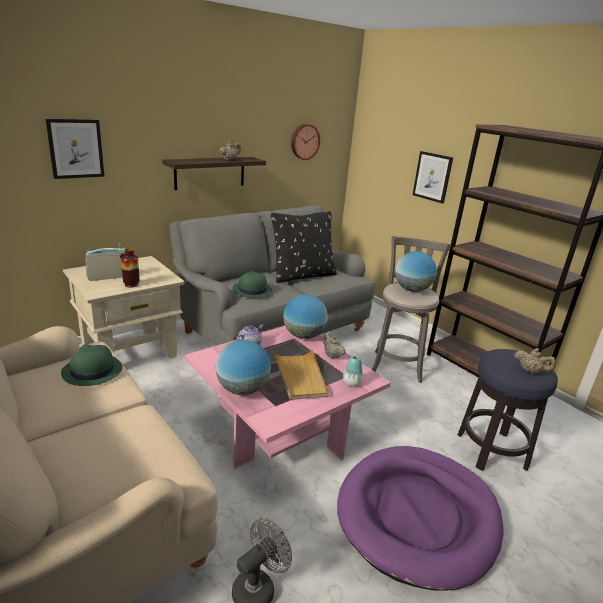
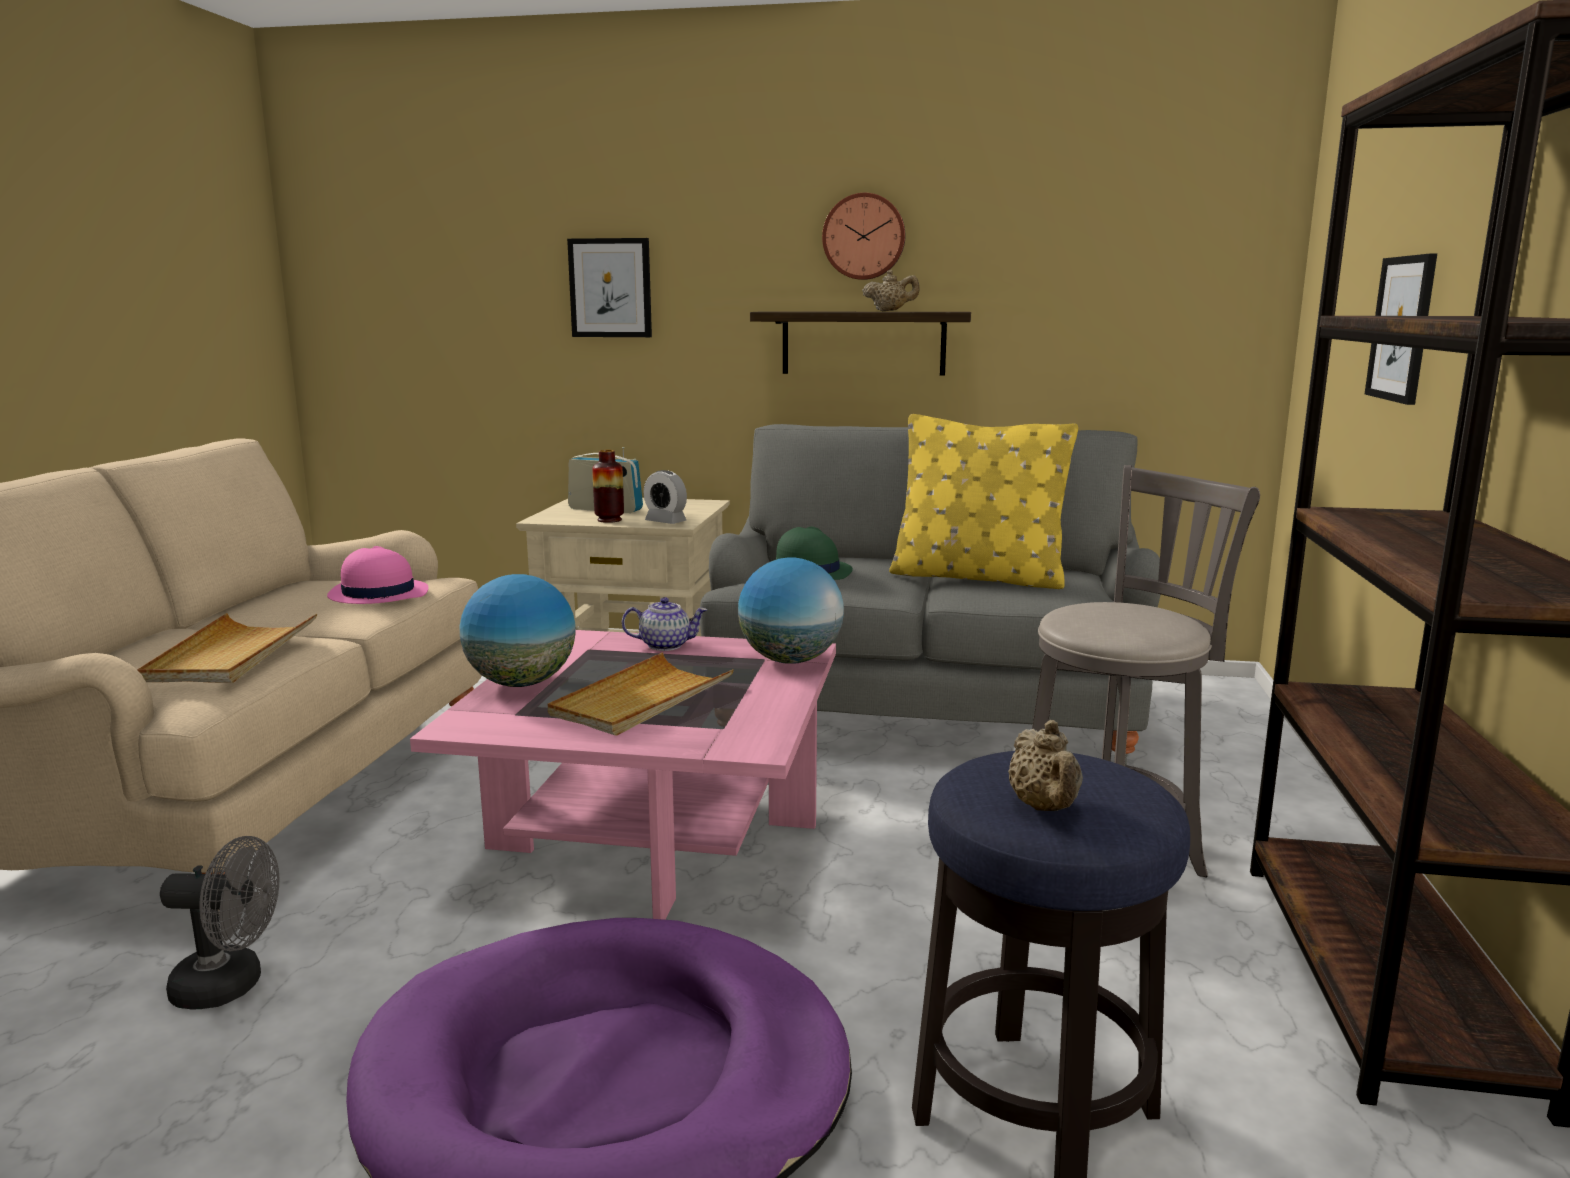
camera: 50 degrees right, 10 degrees down
green hat [61,344,123,386] -> pink hat [327,546,428,604]
black pillow [271,211,337,282] -> yellow pillow [889,414,1078,589]
wall clock [291,124,320,160] -> wall clock moved to [822,193,905,280]
beige teapot [323,333,346,359] -> none
vase [343,356,363,387] -> none
globe [395,251,437,292] -> none
none -> beige tray [137,613,317,683]
none -> alarm clock [644,470,687,524]

